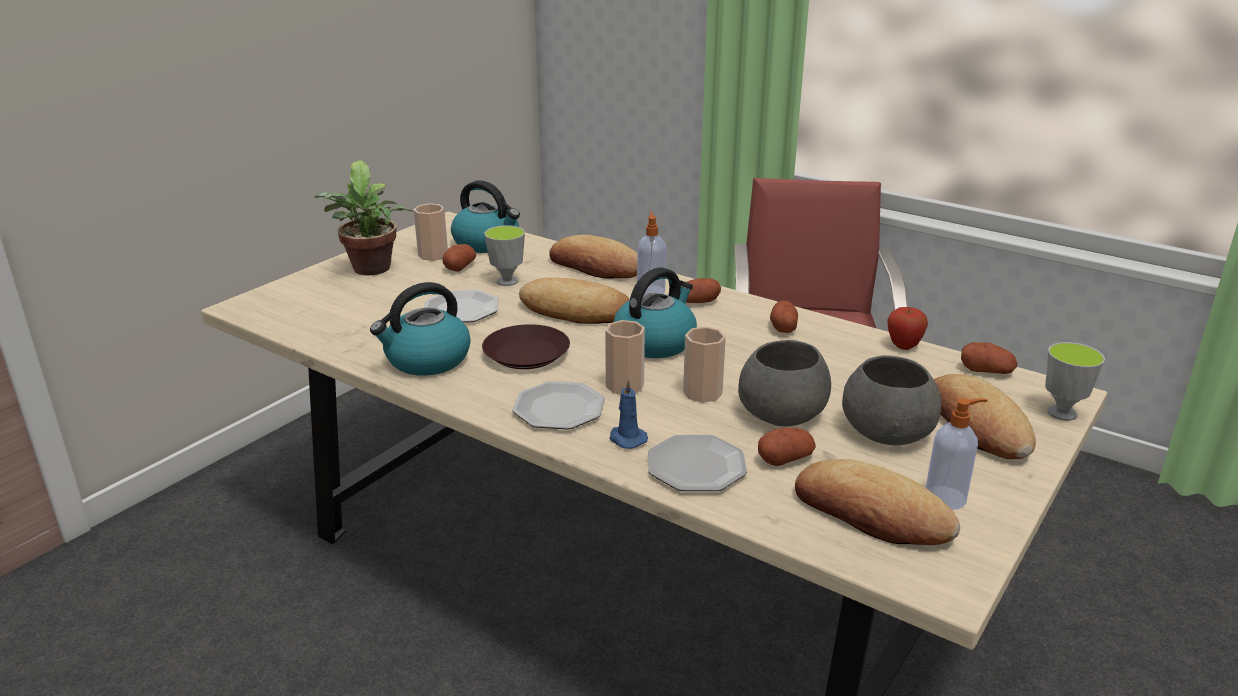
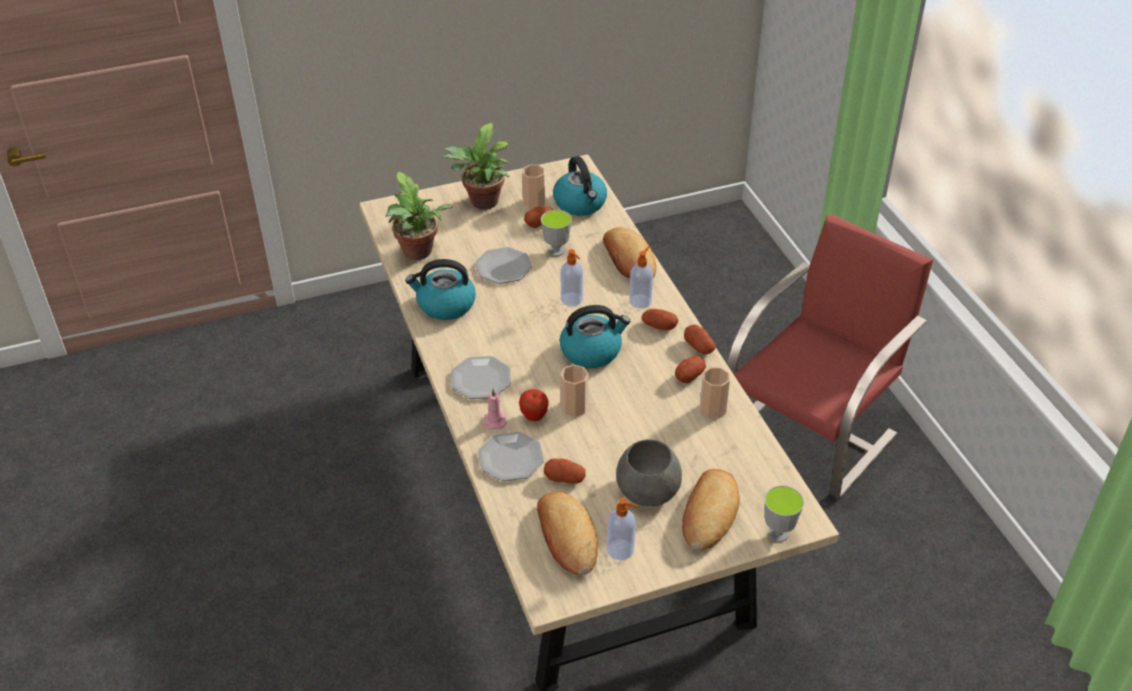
camera: 35 degrees right, 15 degrees up
brown plate [482,324,570,369] -> none
bread [519,278,630,324] -> soap dispenser [561,249,583,306]
cup [605,320,645,394] -> cup moved to [700,367,730,419]
blue candle [609,379,648,449] -> pink candle [484,389,507,429]
grey bowl [738,340,831,427] -> none
apple [887,307,928,350] -> apple moved to [519,389,549,421]
potato [961,342,1017,374] -> potato moved to [684,325,715,355]
none -> potted plant [386,172,452,260]

